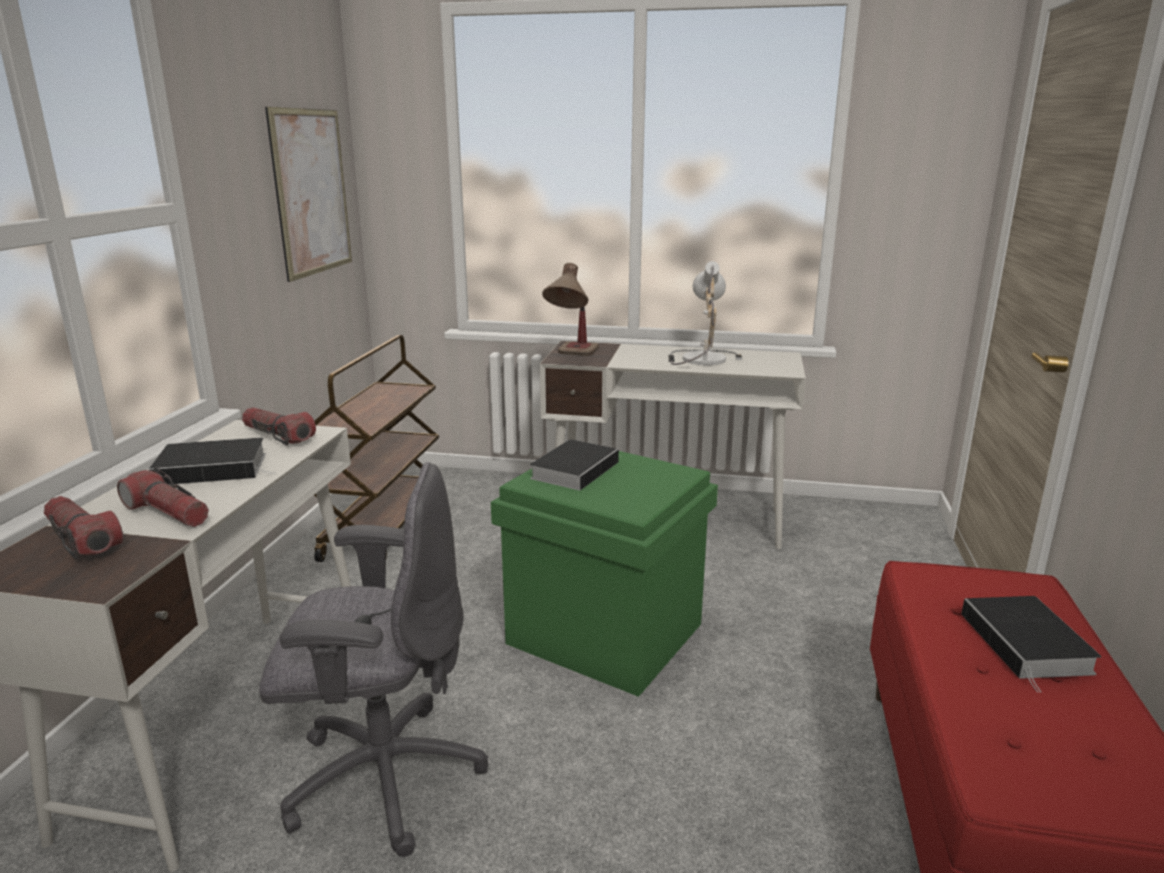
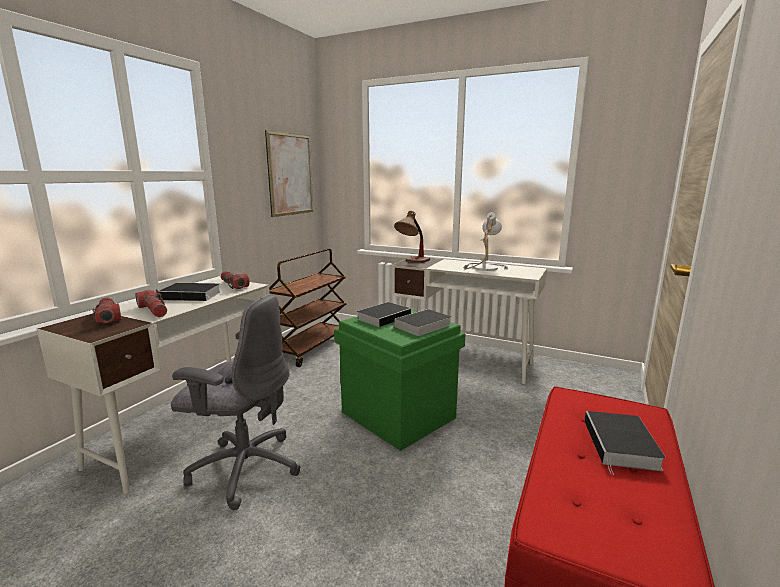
camera: 15 degrees right, 5 degrees down
none -> book [389,309,451,336]

